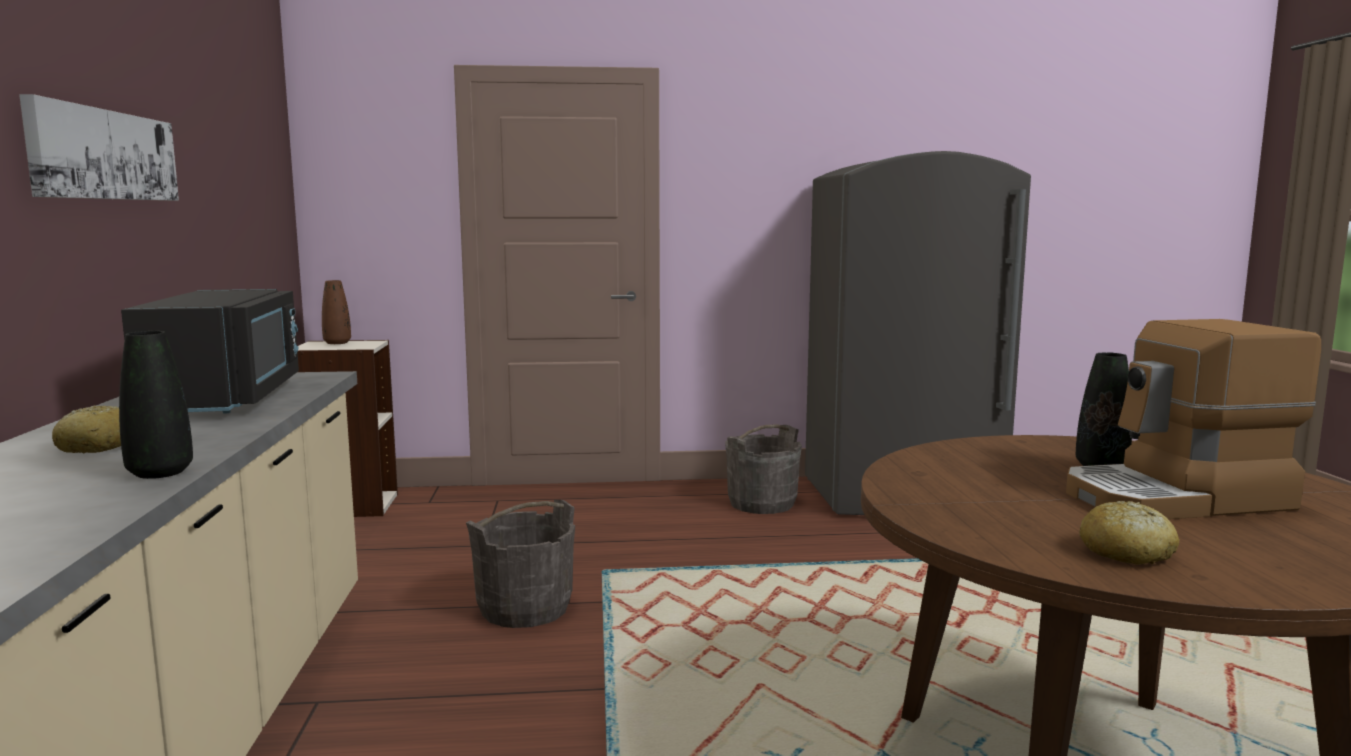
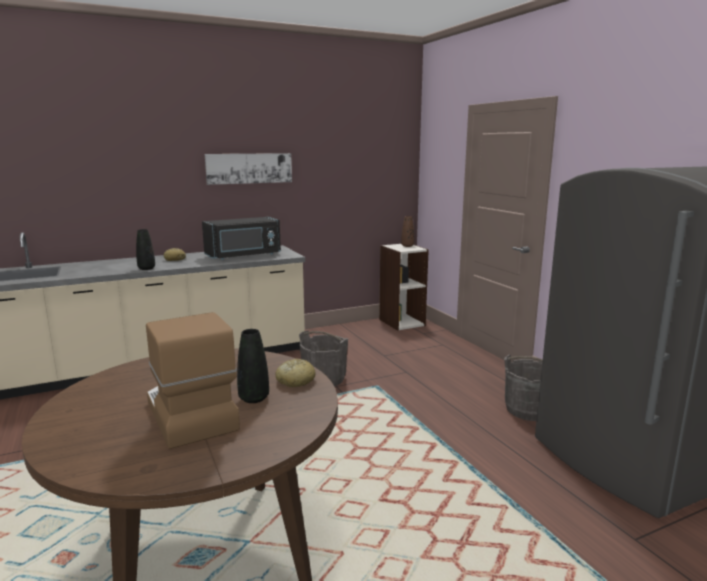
camera: 70 degrees right, 5 degrees up
bread [1079,501,1180,565] -> bread moved to [275,359,316,387]

